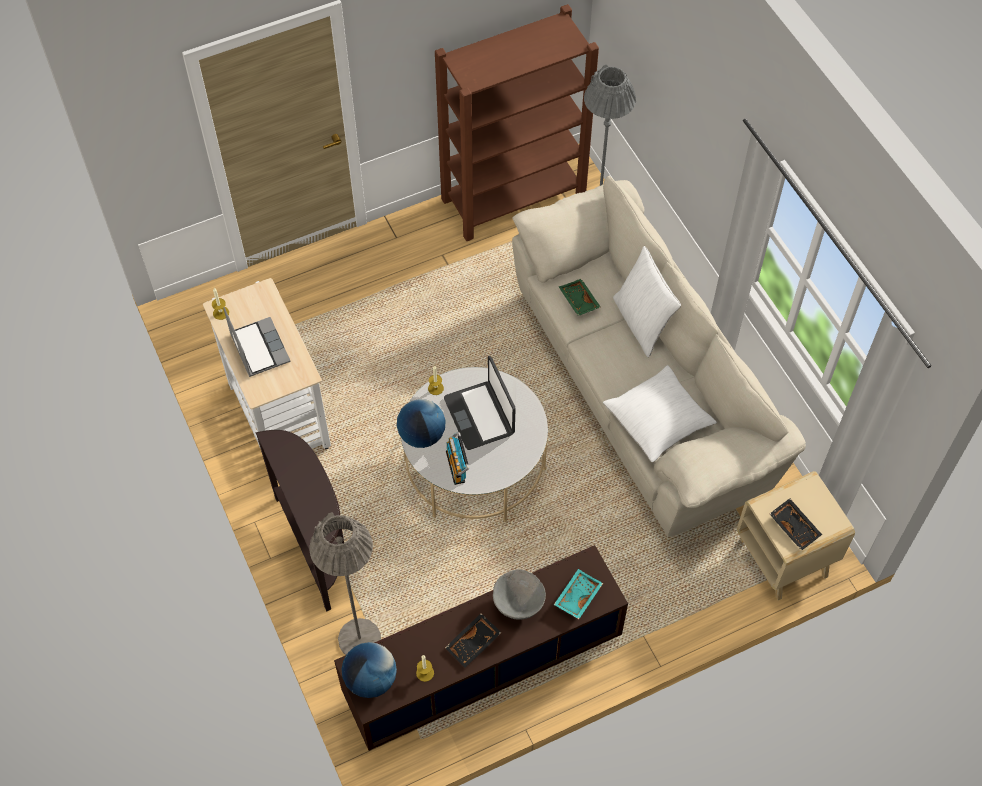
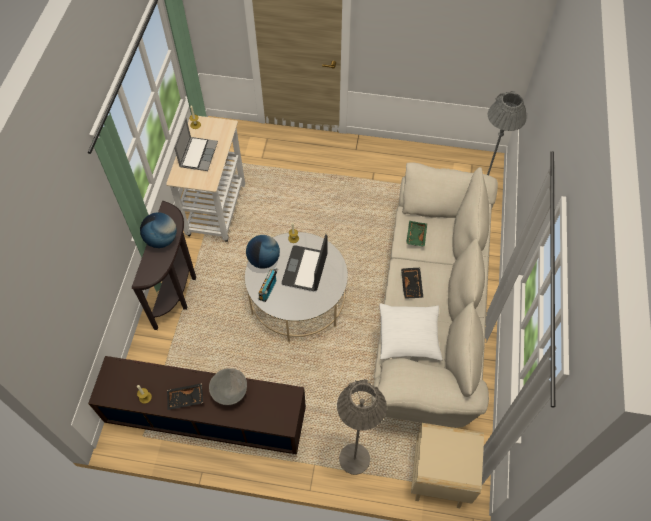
camera: 35 degrees right, 0 degrees up
grey floor lamp [309,512,381,655] -> grey floor lamp moved to [337,379,387,475]
globe [342,642,397,698] -> globe moved to [140,212,177,248]
brown bookcase [435,4,599,241] -> none
turquoise tray [554,569,603,619] -> none
white pillow [613,246,681,358] -> none
black tray [770,498,822,551] -> black tray moved to [401,268,423,299]

